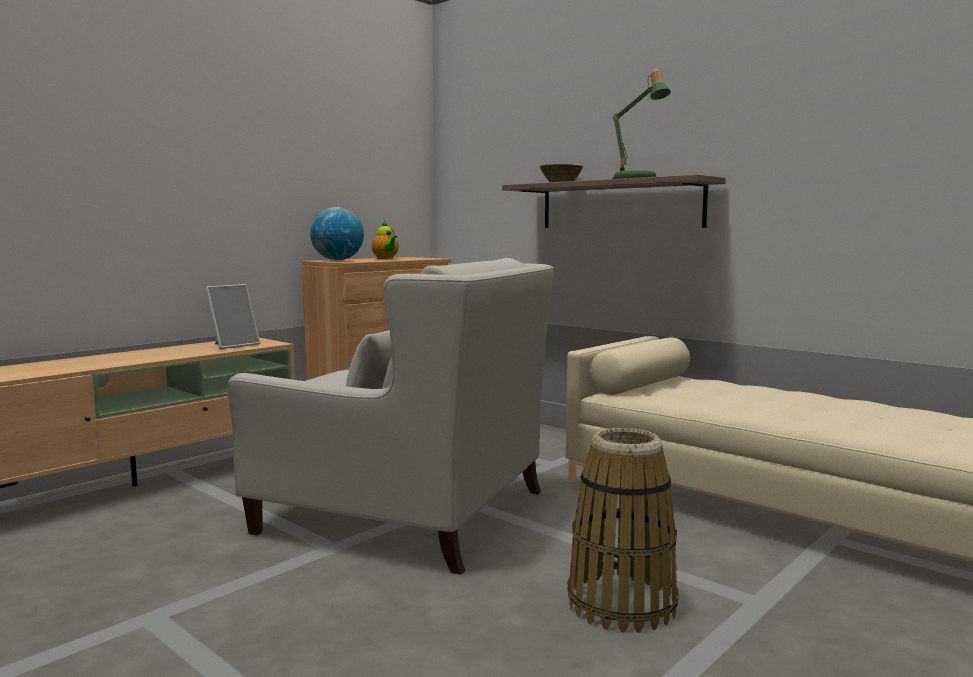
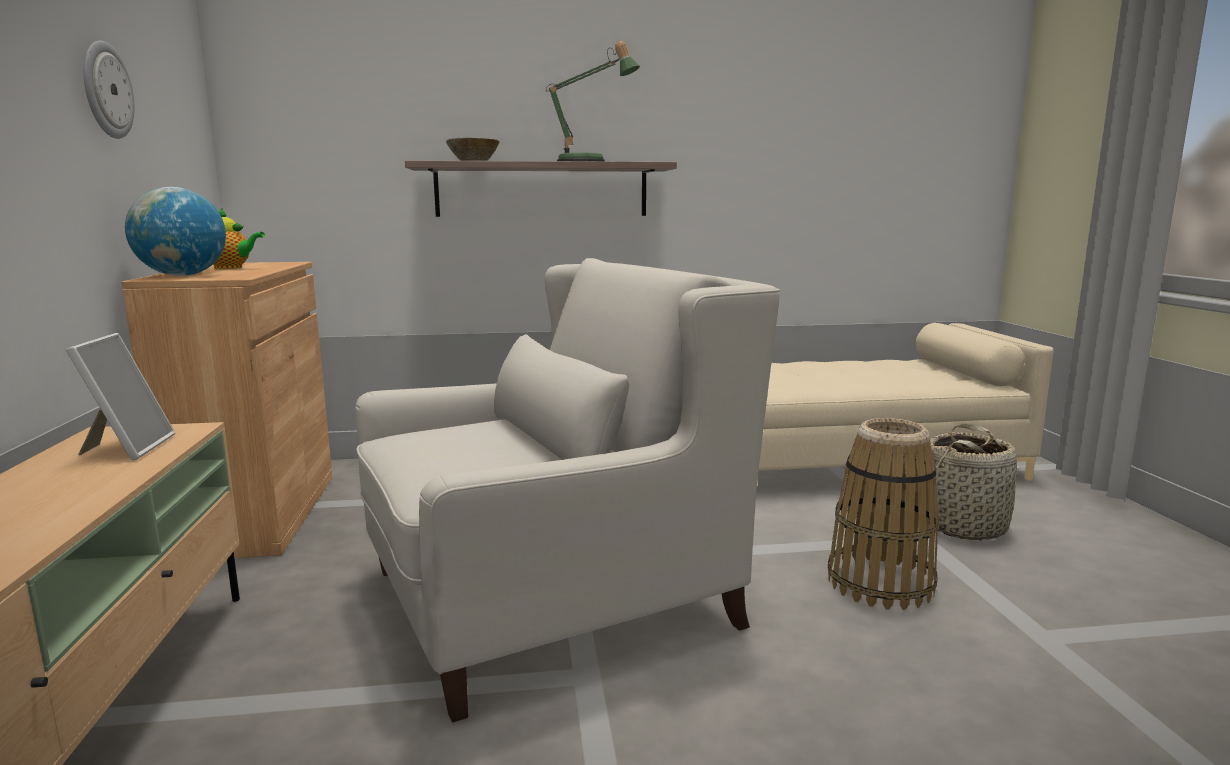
camera: 50 degrees left, 5 degrees up
none -> wall clock [84,41,134,139]
none -> basket [930,424,1017,540]

